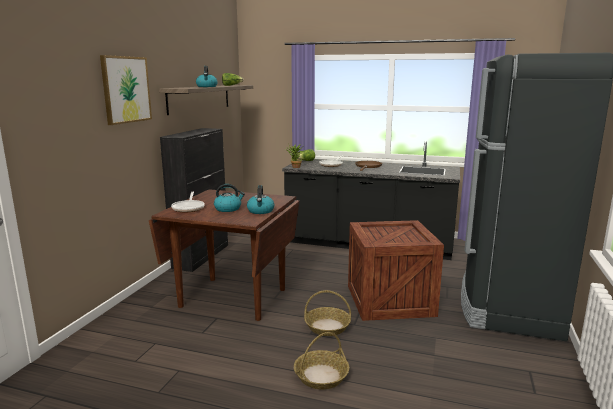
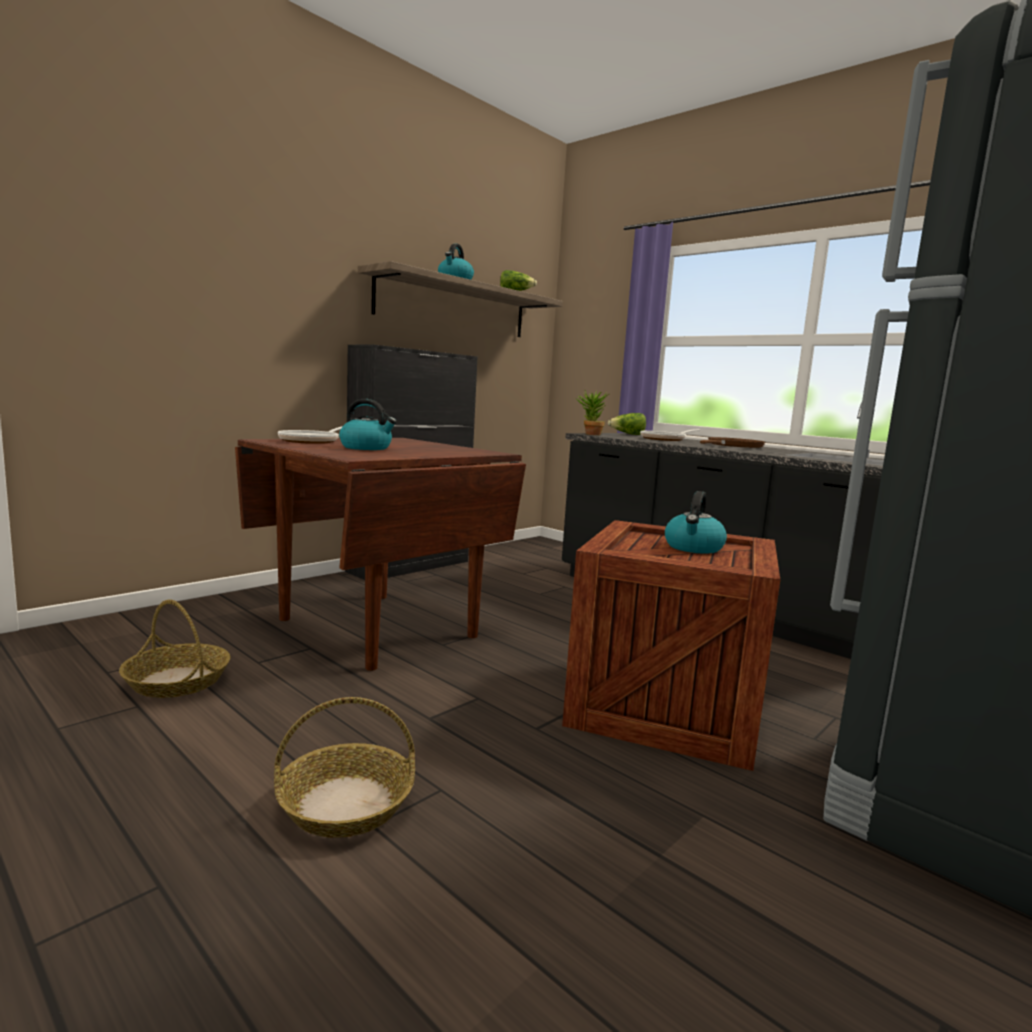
camera: 25 degrees right, 5 degrees down
picture [100,55,152,125] -> none
kettle [247,185,274,214] -> kettle moved to [665,491,727,554]
basket [304,290,351,336] -> basket moved to [119,600,230,698]

